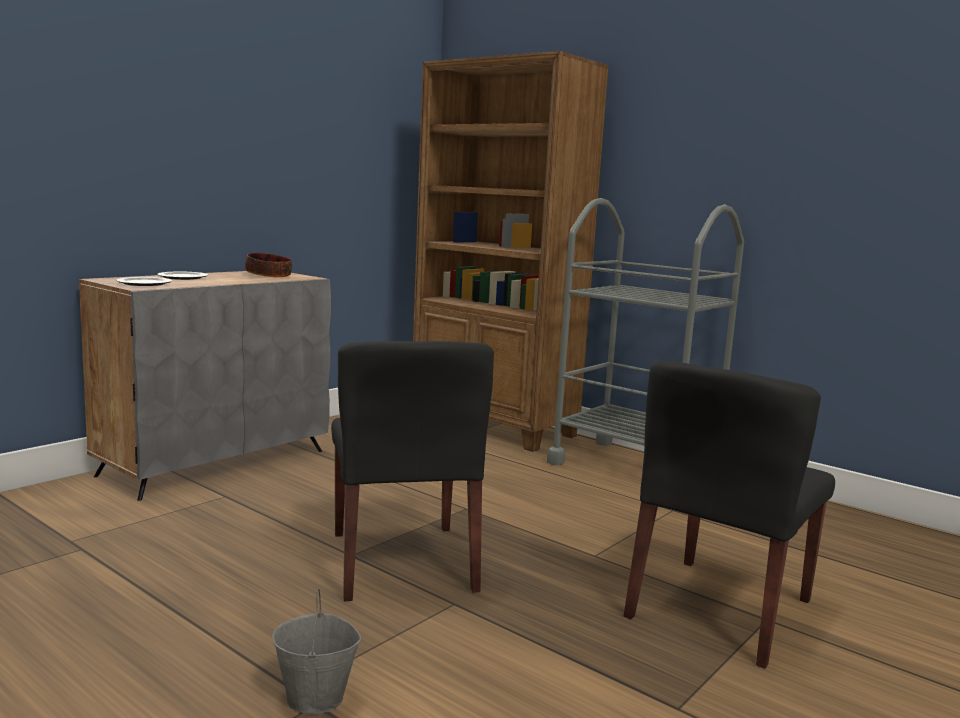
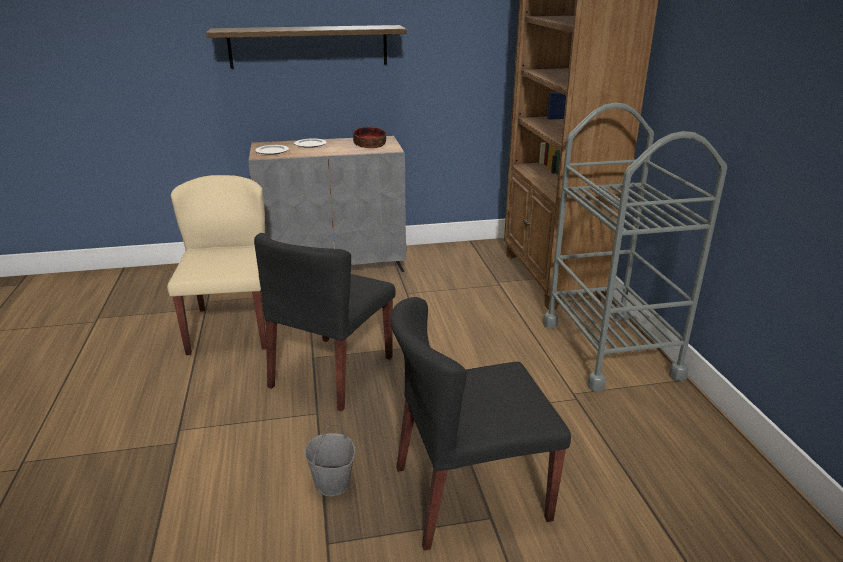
camera: 40 degrees right, 15 degrees up
grey bucket [272,589,361,714] -> grey bucket moved to [304,425,355,496]
none -> beige chair [167,175,266,355]
none -> shelf [206,25,407,69]

